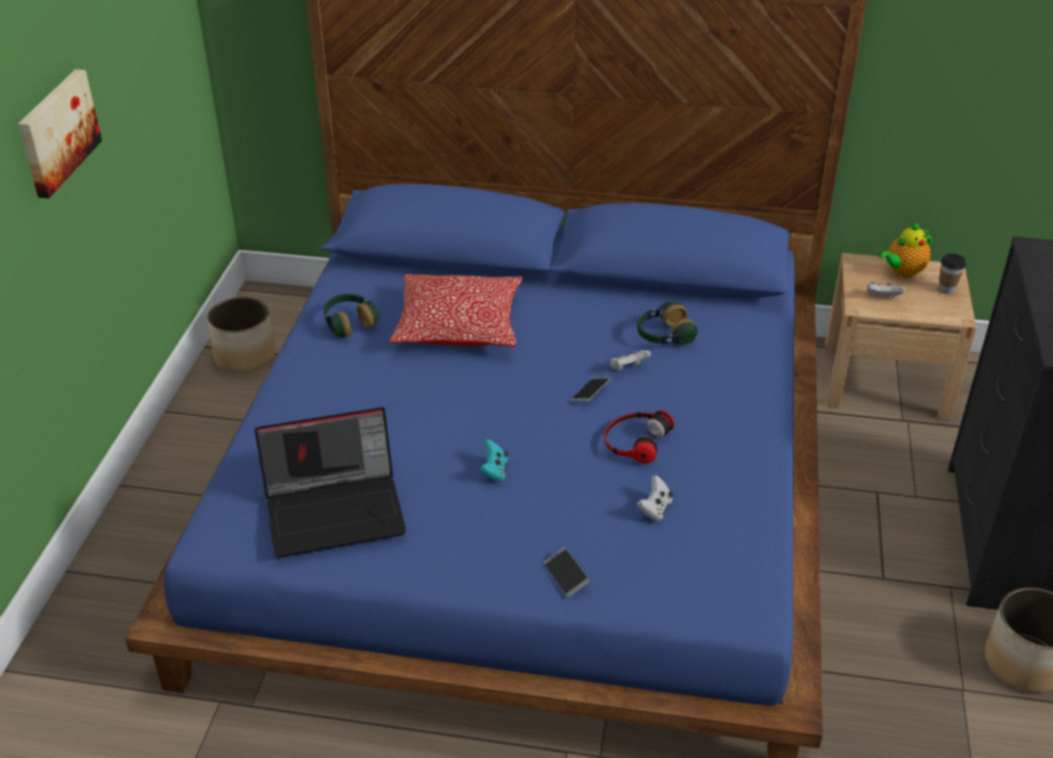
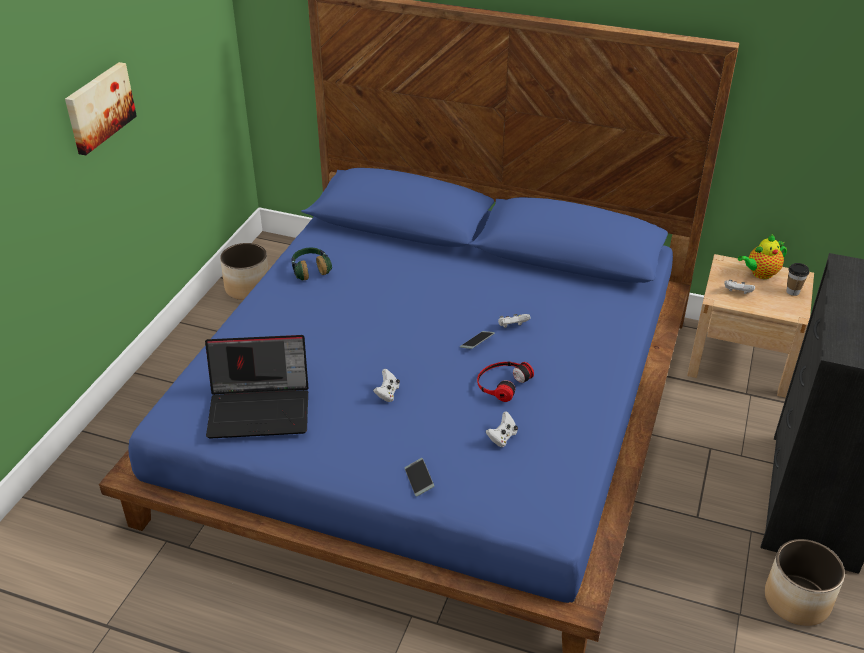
camera: 10 degrees right, 0 degrees up
pillow [389,274,522,347] -> none
turquoise game controller [480,439,508,482] -> white game controller [373,369,400,402]
headphones [637,302,698,346] -> none

